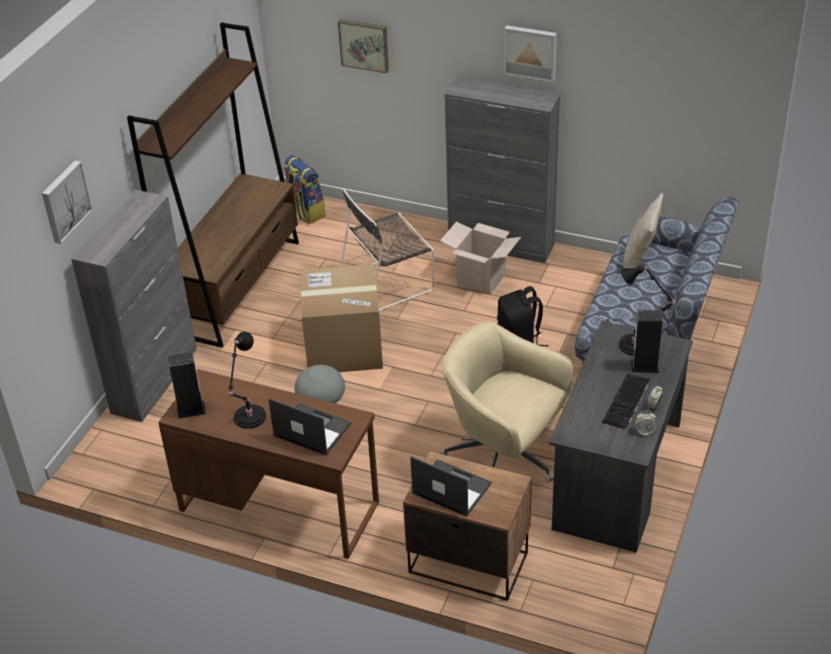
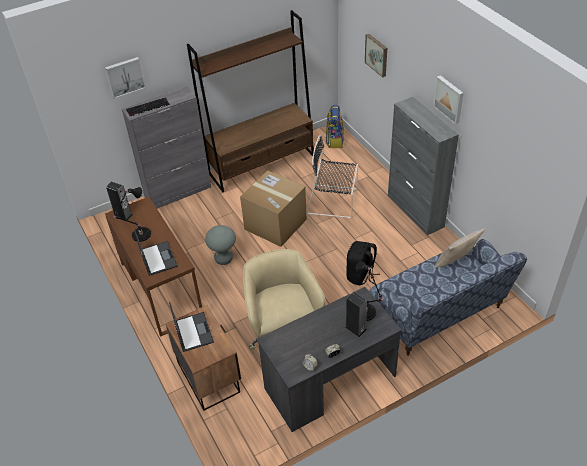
camera: 40 degrees right, 5 degrees up
cardboard box [440,222,521,294] -> none
keyboard [602,373,650,429] -> keyboard moved to [126,98,170,117]

